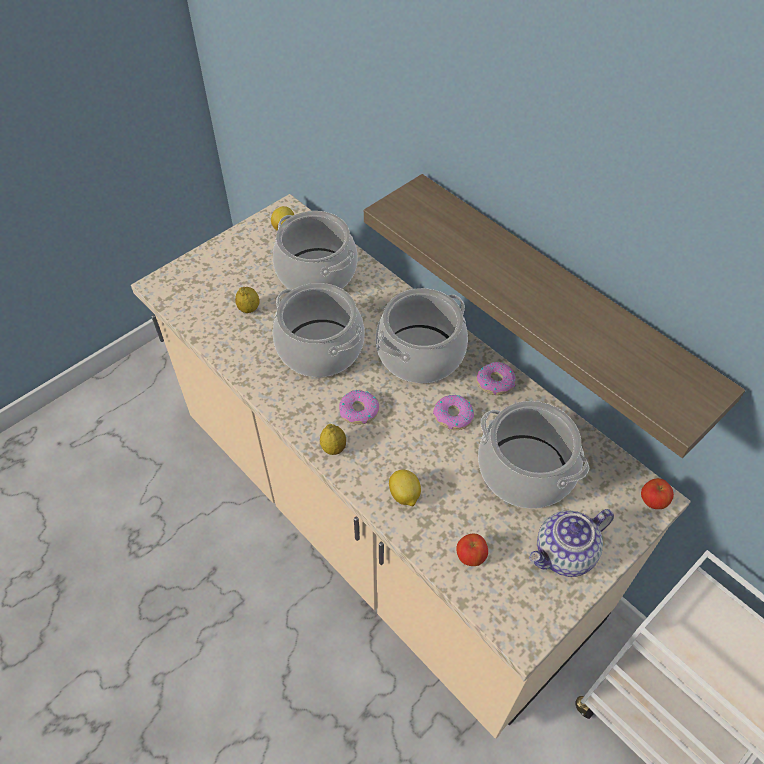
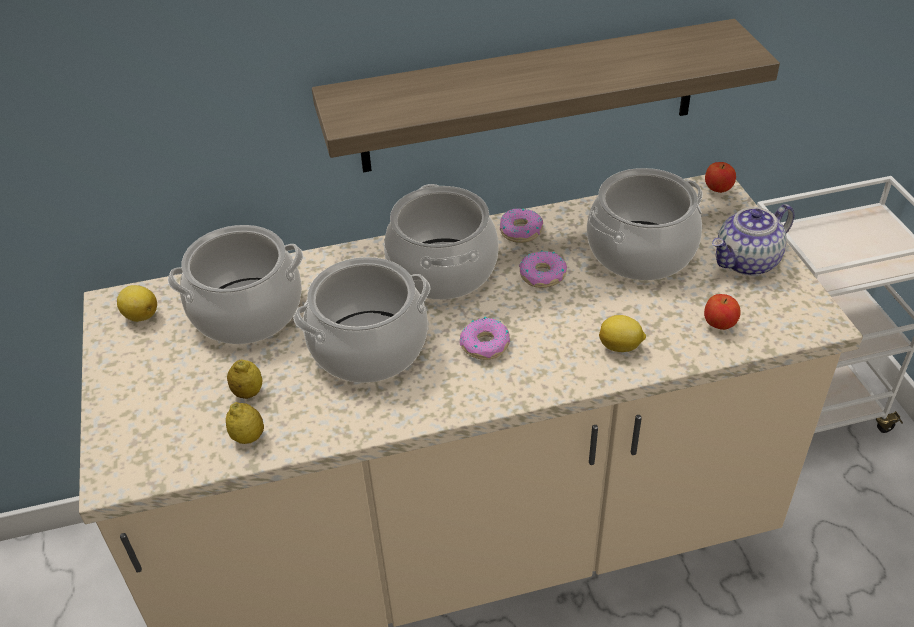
camera: 60 degrees left, 10 degrees down
lemon [320,424,346,455] -> lemon moved to [226,402,264,444]
teapot [529,509,614,577] -> teapot turned 60 degrees clockwise [712,204,794,276]

